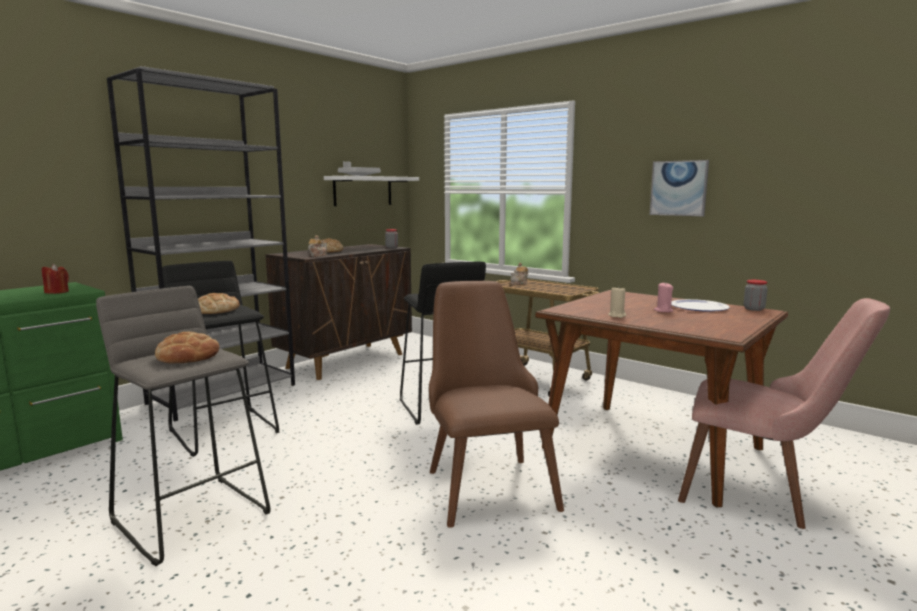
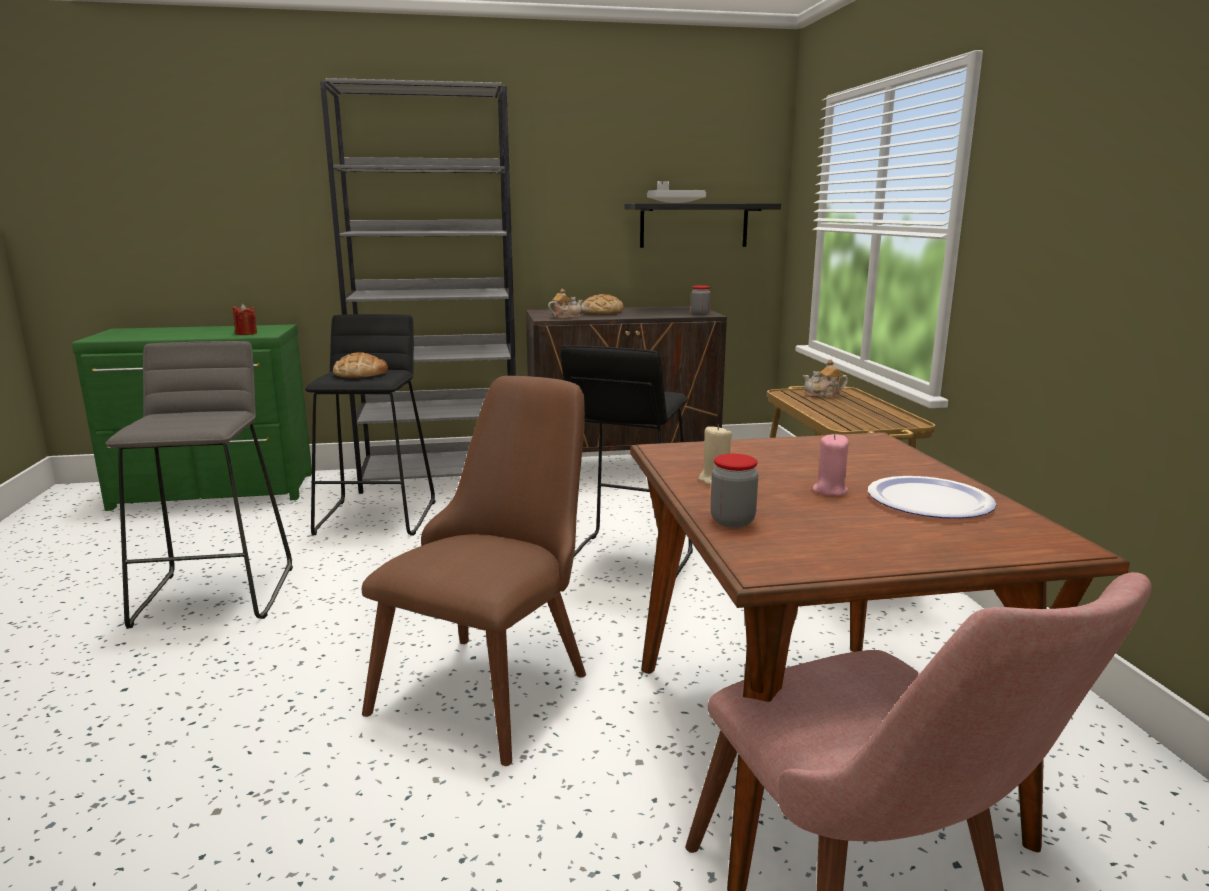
camera: 40 degrees right, 5 degrees up
bread [155,332,219,364] -> none
white shelf [324,176,419,206] -> black shelf [625,203,781,248]
picture [650,160,709,216] -> none
jar [744,280,768,311] -> jar moved to [710,454,758,528]

